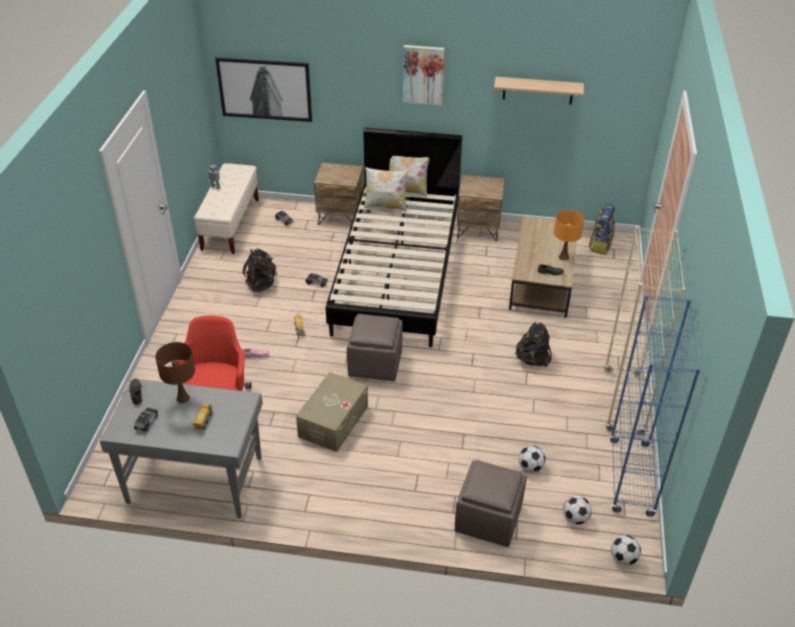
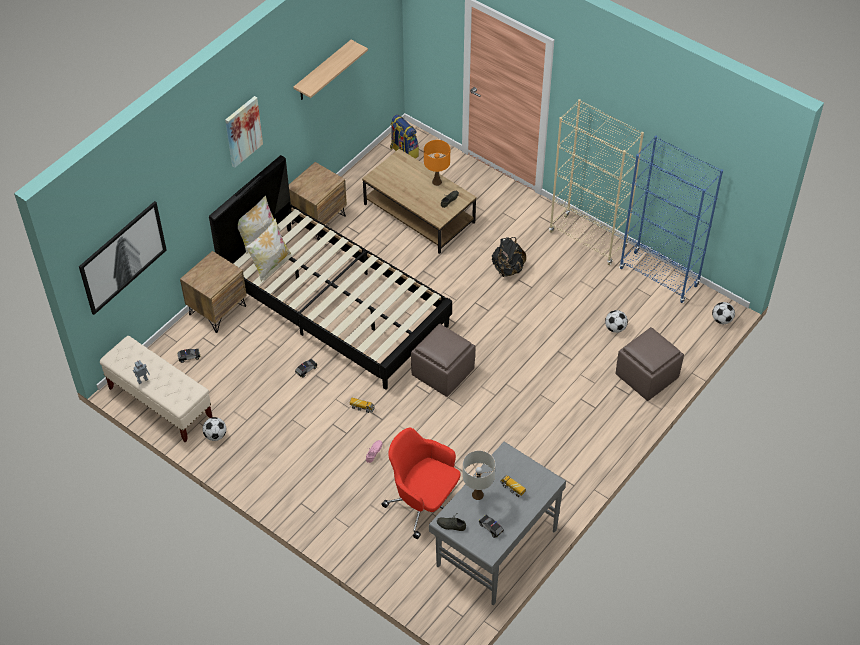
camera: 60 degrees left, 10 degrees up
brown table lamp [155,342,195,403] -> white table lamp [463,451,495,500]
black backpack [243,249,277,293] -> none
beige storage box [296,372,368,452] -> none
football [563,496,592,525] -> football moved to [203,417,226,441]

